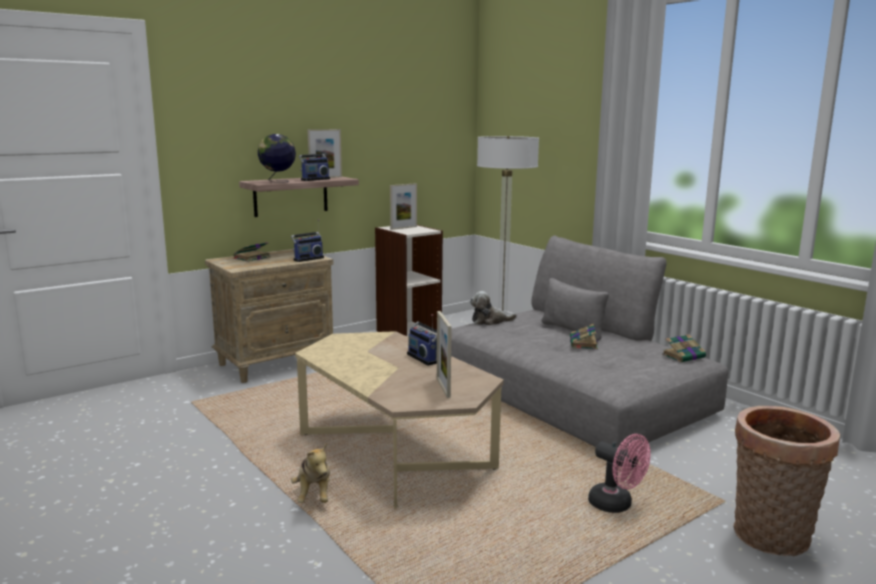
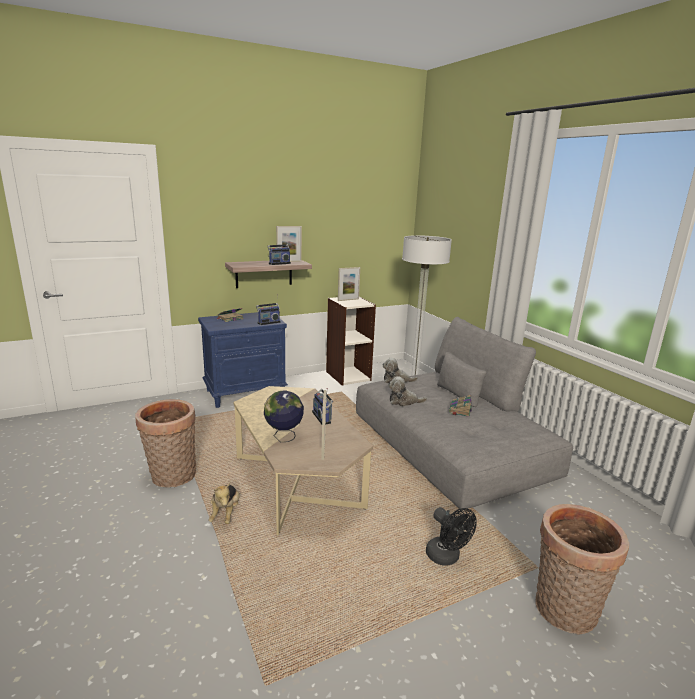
camera: 10 degrees right, 5 degrees up
beige nightstand [205,249,333,383] -> blue nightstand [198,312,288,408]
globe [258,134,296,183] -> globe moved to [264,391,304,442]
pink fan [588,434,651,513] -> black fan [426,507,477,566]
book [662,334,706,362] -> none
none -> basket [135,399,196,488]
none -> plush toy [388,376,427,406]

